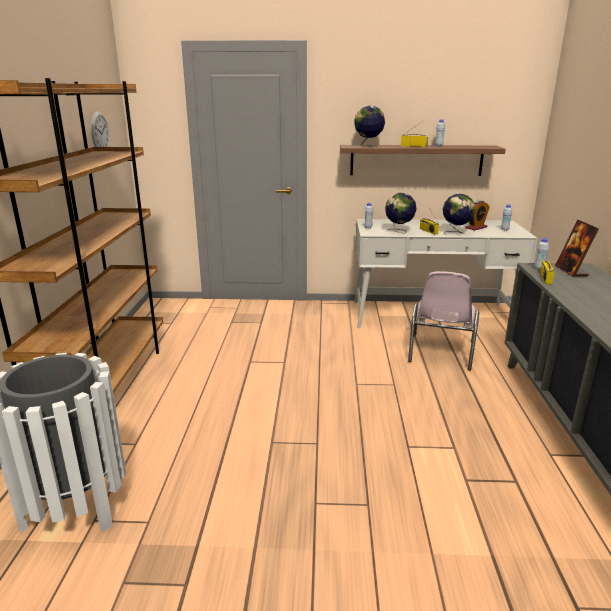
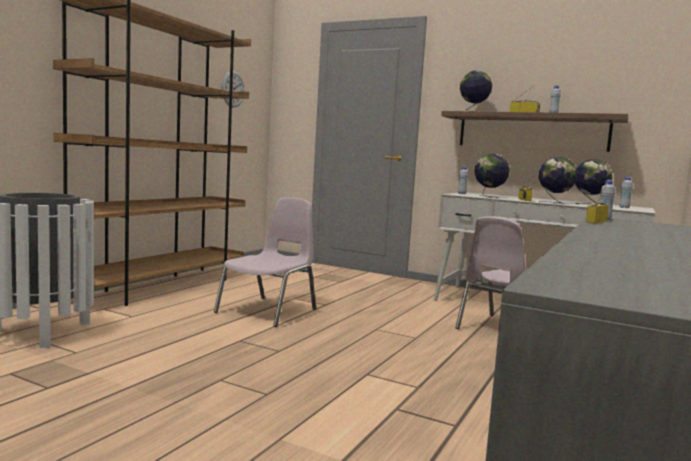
camera: 25 degrees right, 15 degrees down
alarm clock [465,200,490,230] -> globe [575,159,613,205]
picture frame [555,220,599,277] -> none
none -> pink chair [214,197,316,327]

